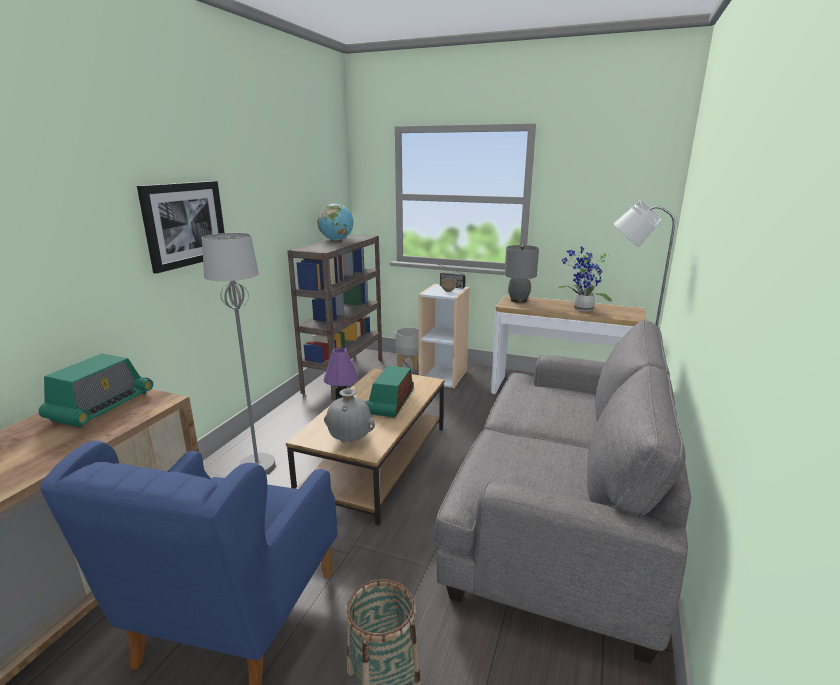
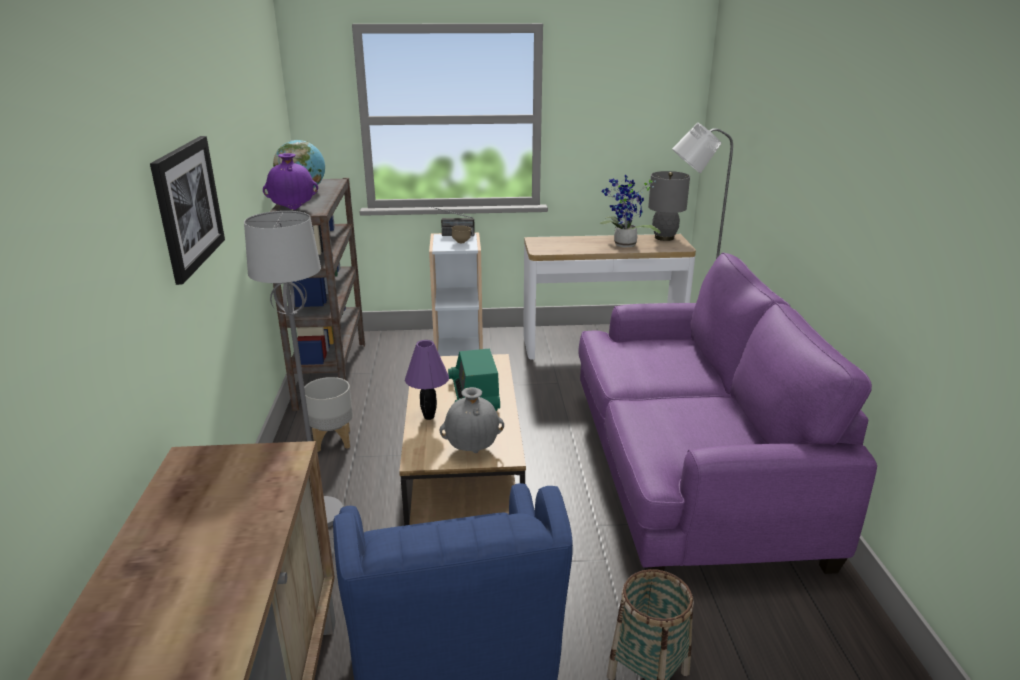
camera: 25 degrees left, 5 degrees up
radio [39,354,153,428] -> none
grey planter [396,327,419,370] -> grey planter moved to [304,377,353,452]
grey sofa [434,319,691,664] -> purple sofa [578,253,877,574]
grey table lamp [505,245,539,303] -> grey table lamp moved to [648,171,690,241]
none -> purple vase [263,153,318,210]

